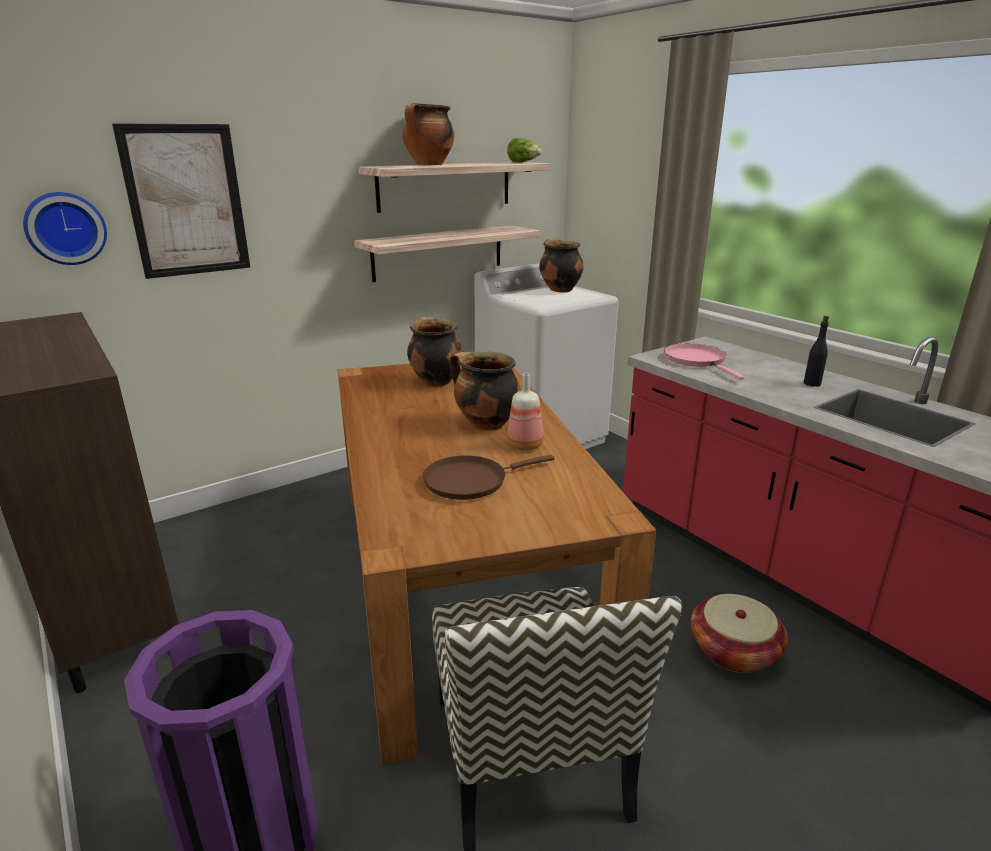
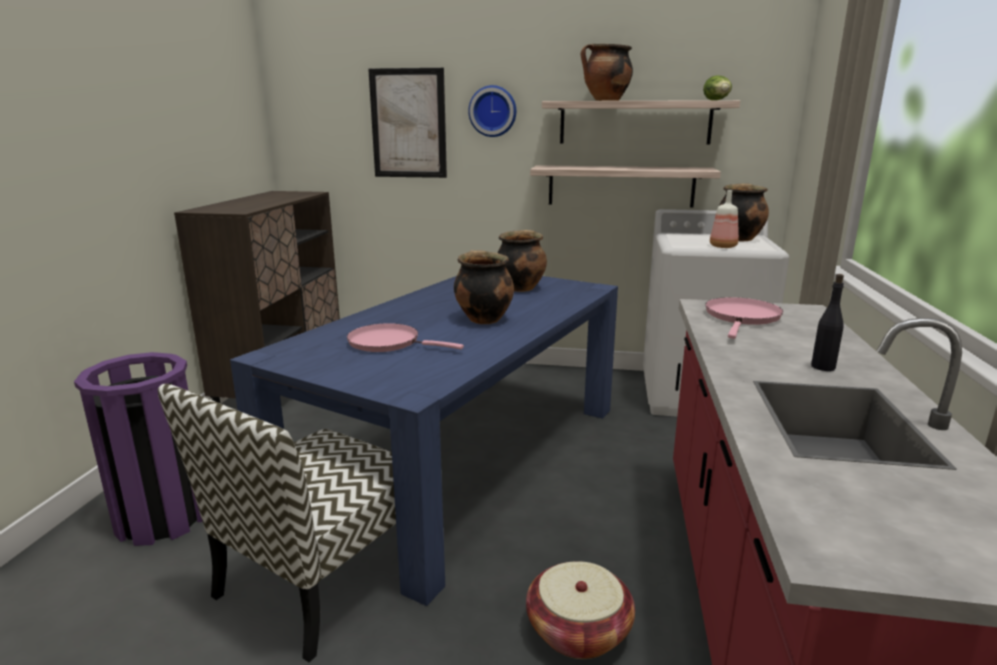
camera: 45 degrees right, 5 degrees down
wall clock [23,192,107,265] -> wall clock moved to [468,85,516,137]
brown dining table [338,364,656,765] -> blue dining table [230,276,618,606]
brown frying pan [423,455,555,500] -> pink frying pan [347,323,464,352]
bottle [507,373,544,450] -> bottle moved to [710,190,739,248]

